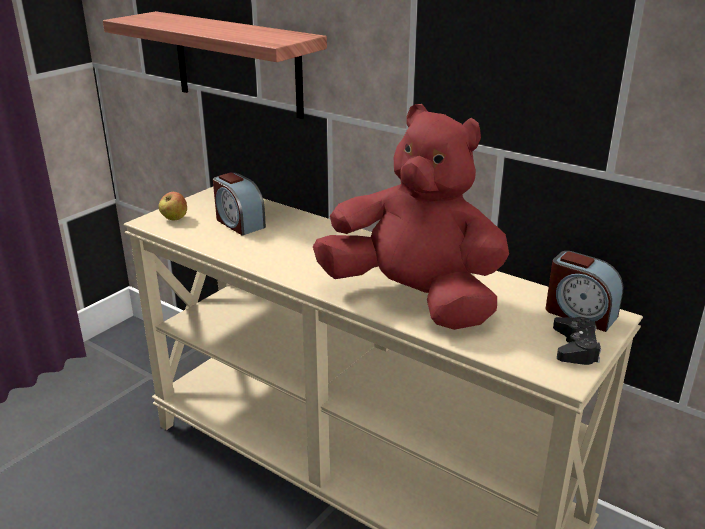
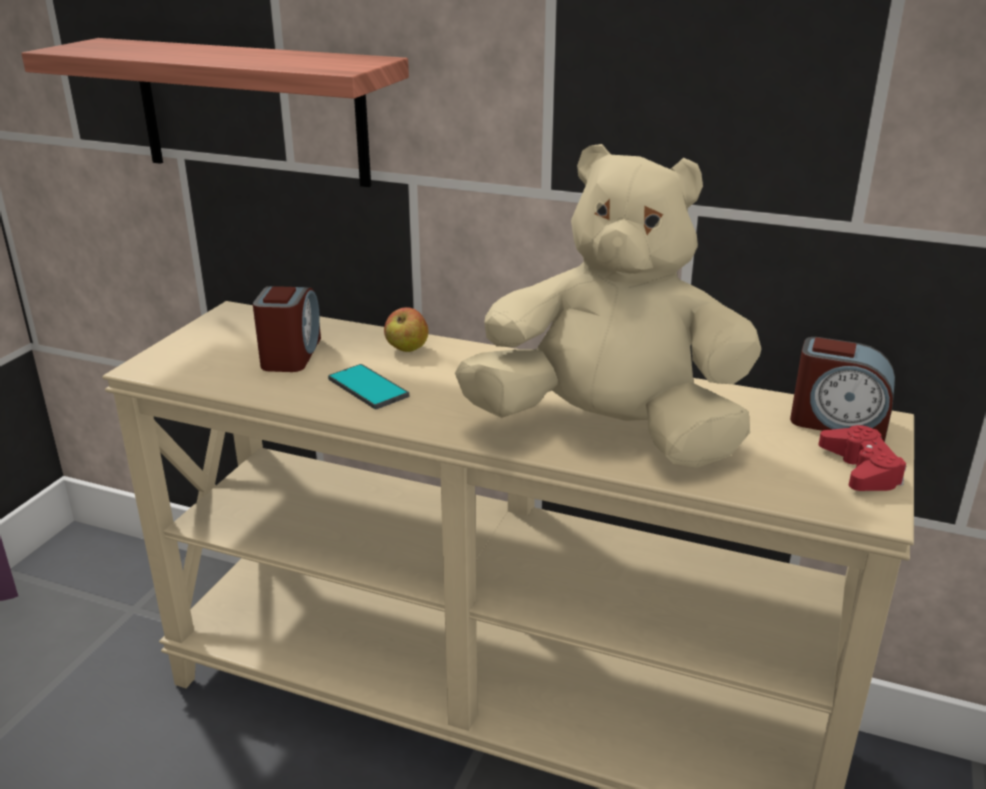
camera: 15 degrees left, 0 degrees up
apple [159,192,187,220] -> apple moved to [384,307,429,352]
alarm clock [213,172,266,236] -> alarm clock turned 120 degrees counterclockwise [253,286,321,372]
red plush toy [313,104,509,330] -> beige plush toy [455,144,761,468]
black game controller [553,317,601,365] -> red game controller [819,425,906,491]
none -> phone [328,364,409,409]

